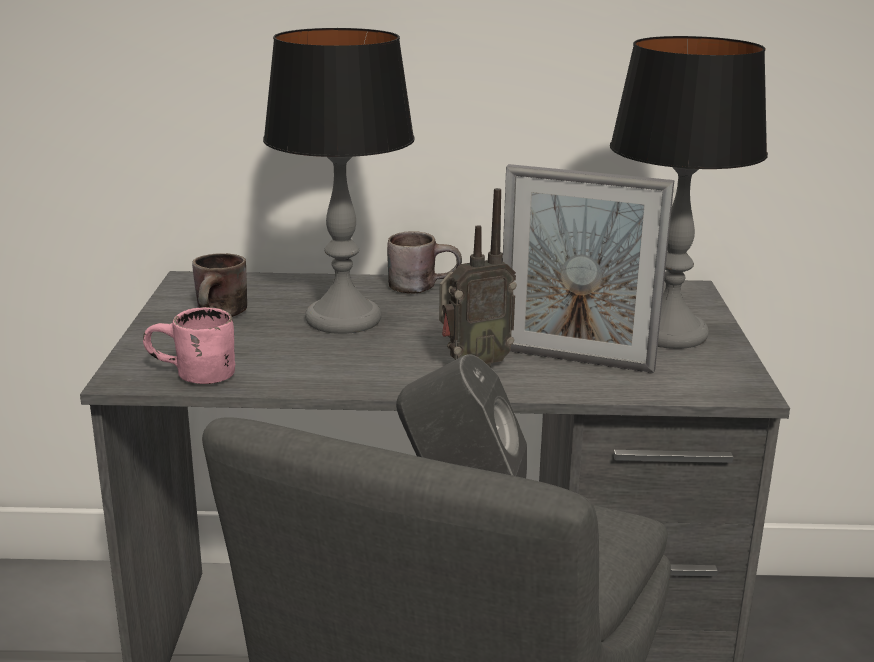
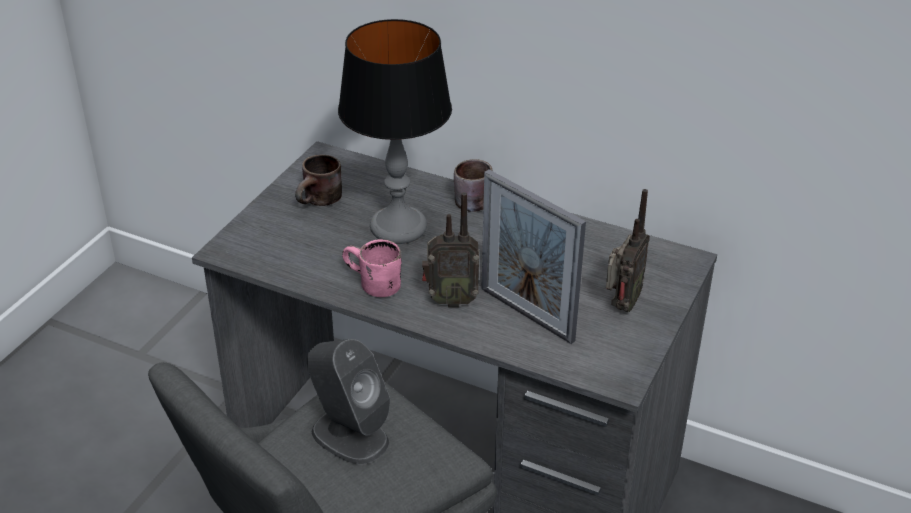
camera: 25 degrees right, 15 degrees up
pink mug [143,307,235,384] -> pink mug moved to [342,239,402,297]
table lamp [610,36,768,349] -> radio [606,189,650,312]

